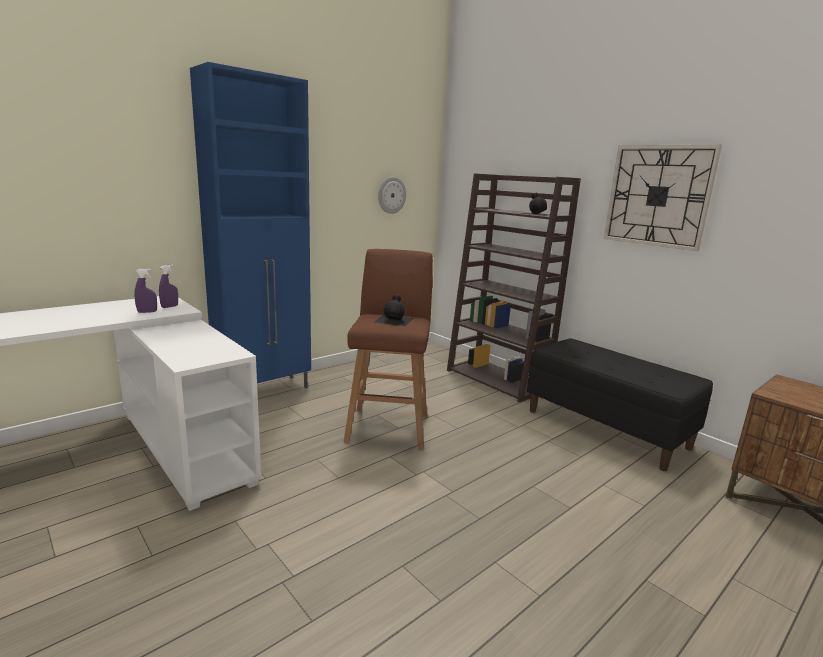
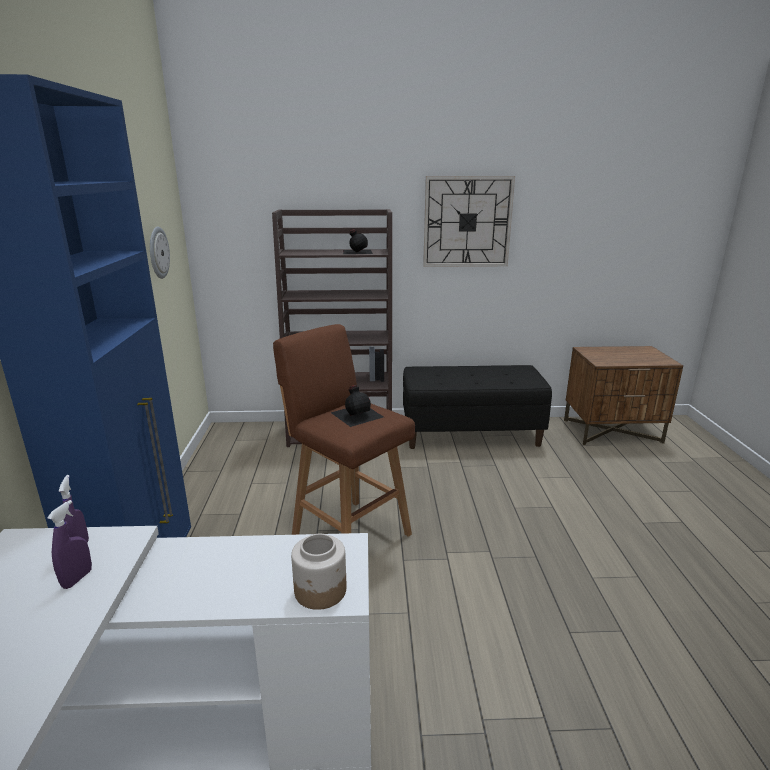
camera: 50 degrees left, 5 degrees up
none -> jar [291,534,346,610]

